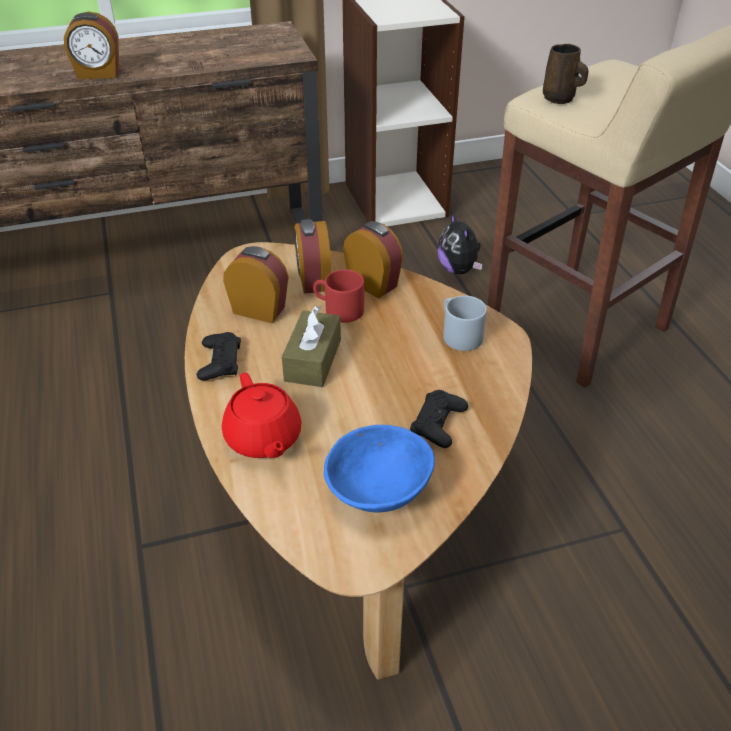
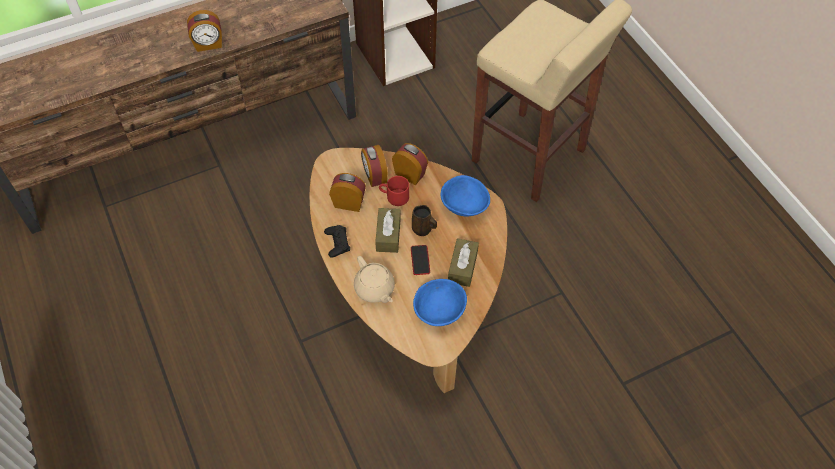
camera: 10 degrees left, 15 degrees up
red teapot [222,372,301,458] -> beige teapot [354,256,395,303]
black game controller [410,390,468,448] -> brown tissue box [448,238,479,287]
plush toy [438,212,483,274] -> none
grey mug [443,296,487,351] -> blue bowl [441,175,490,217]
brown mug [543,44,589,104] -> brown mug moved to [412,205,437,236]
none -> phone [411,245,430,275]

